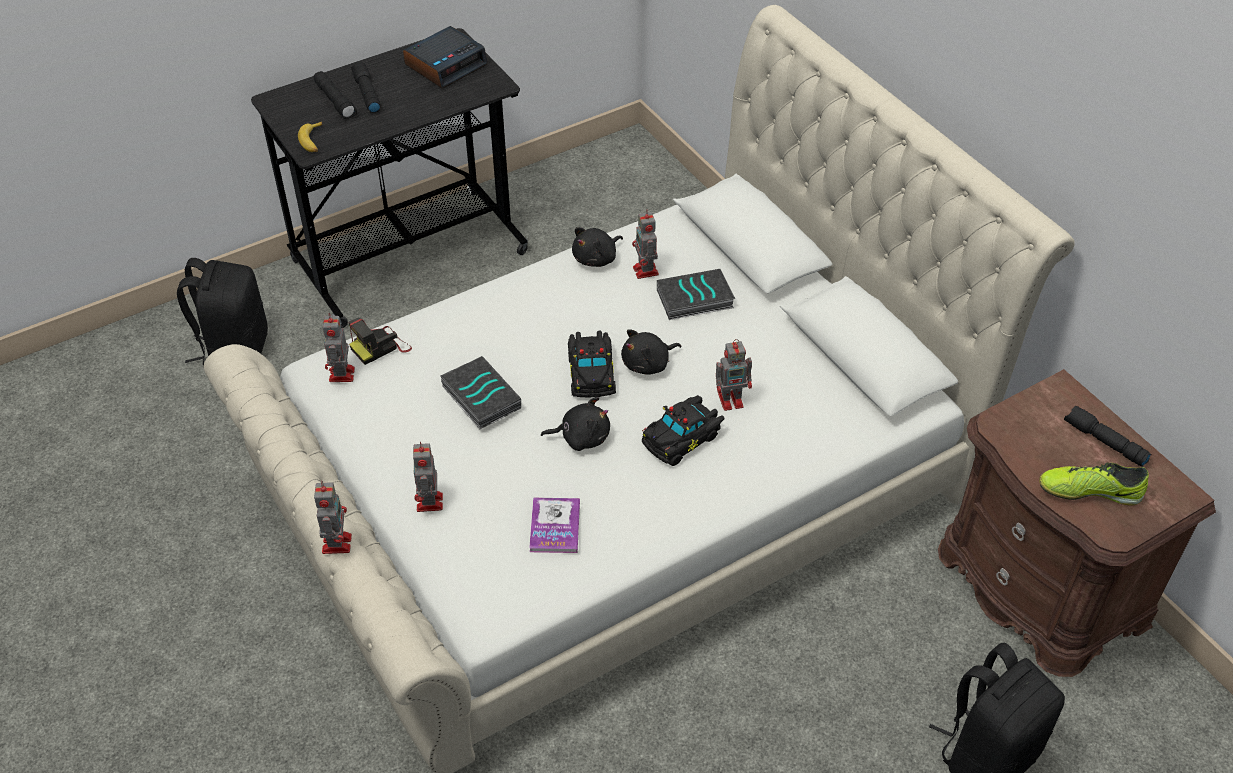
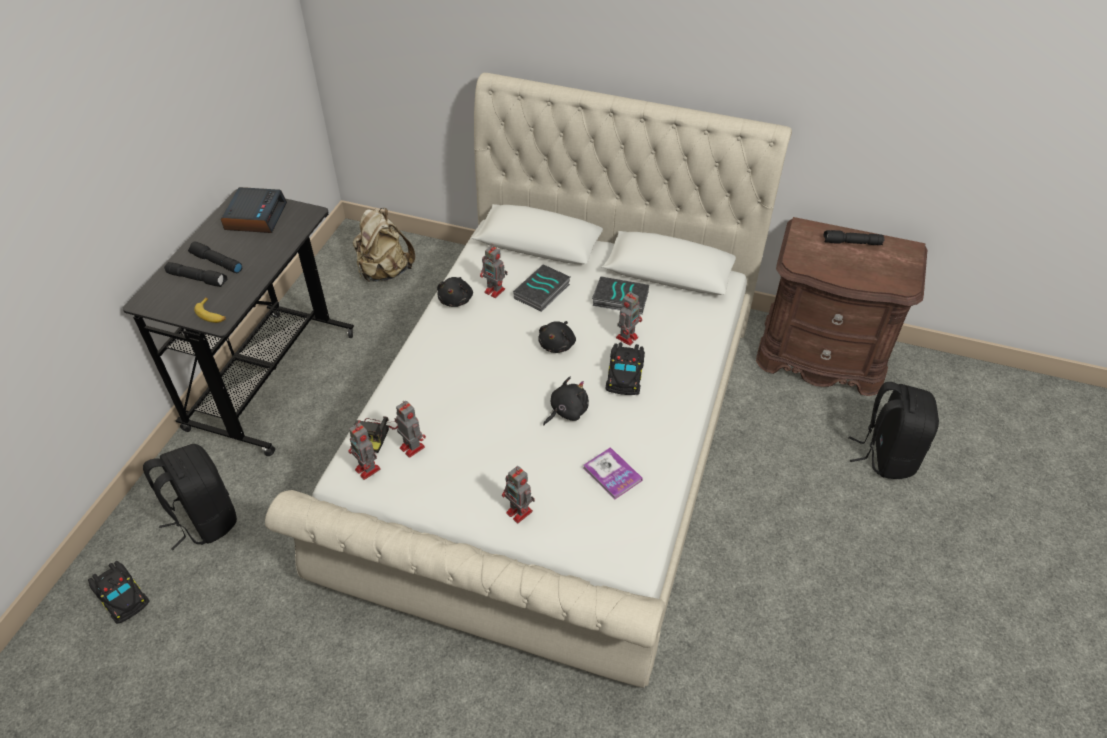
camera: 40 degrees left, 0 degrees up
toy robot [314,481,352,554] -> toy robot moved to [394,401,426,458]
book [440,356,521,429] -> book moved to [592,276,649,315]
black toy car [568,330,616,397] -> black toy car moved to [88,561,150,624]
shoe [1039,462,1149,506] -> none
none -> beige backpack [353,208,415,282]

